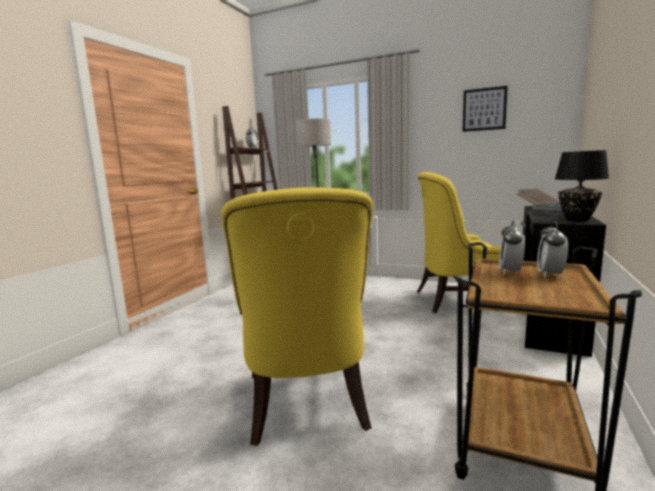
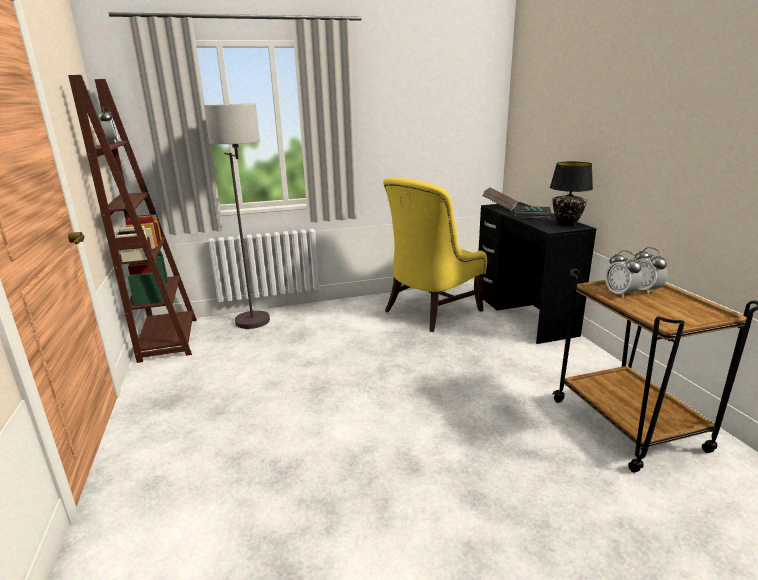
camera: 40 degrees left, 10 degrees up
yellow chair [221,187,373,446] -> none
picture [463,86,508,132] -> none

